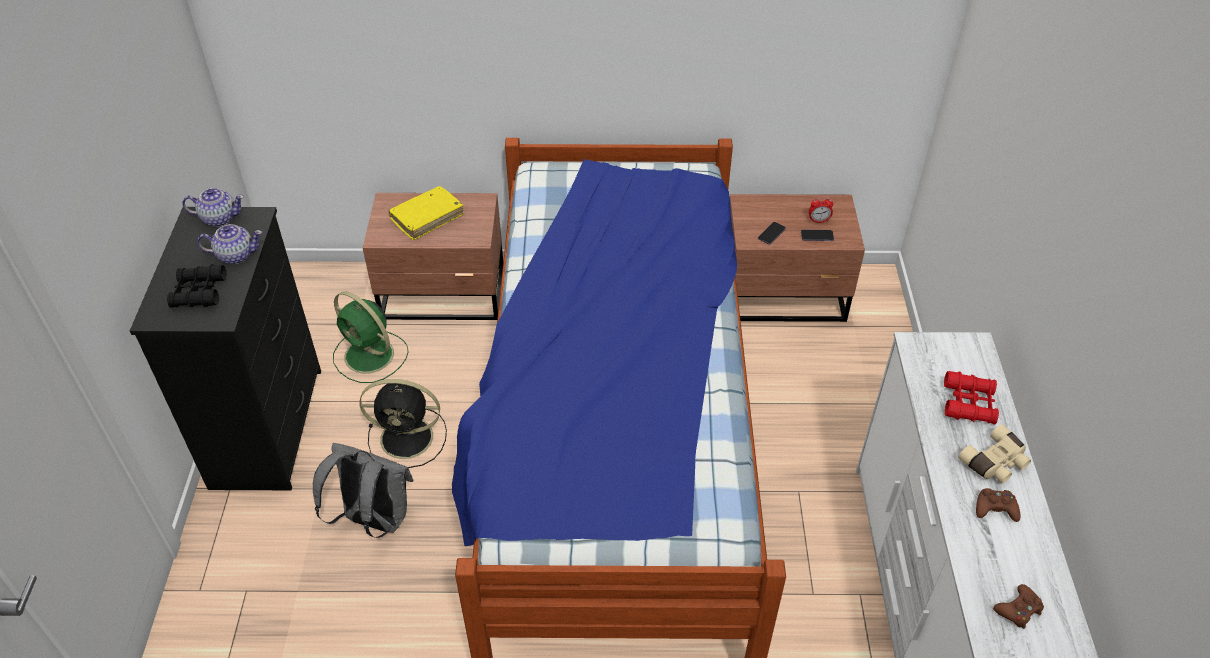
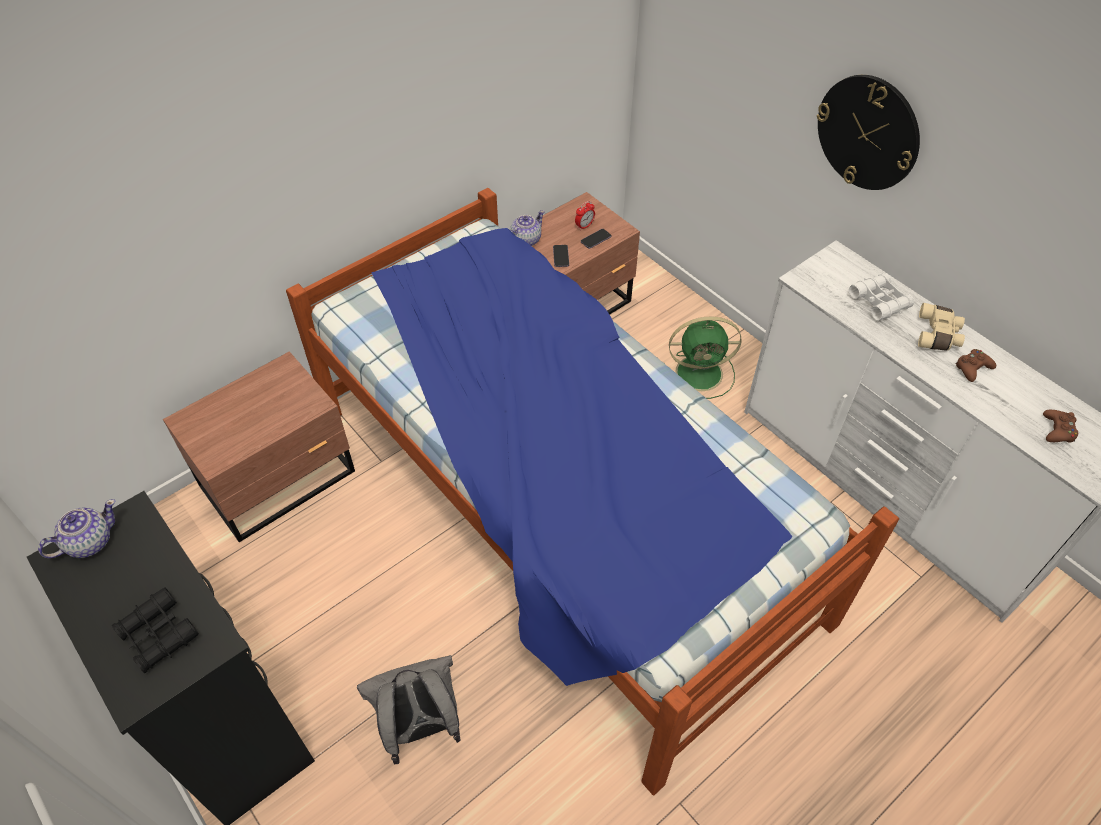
camera: 40 degrees left, 5 degrees up
teapot [197,224,262,264] -> teapot moved to [510,210,545,246]
green fan [333,291,408,383] -> green fan moved to [664,317,742,399]
black fan [360,379,447,468] -> none
yellow book [388,186,464,240] -> none
red binoculars [944,371,999,424] -> white binoculars [849,273,914,320]
none -> wall clock [817,75,920,190]

